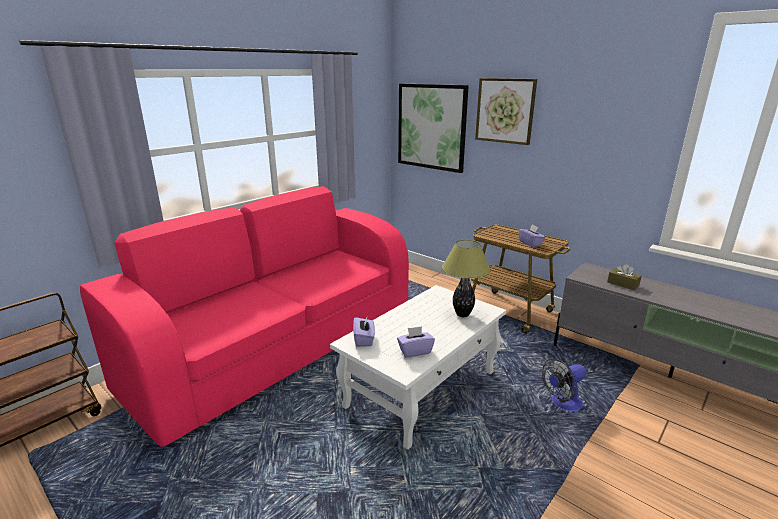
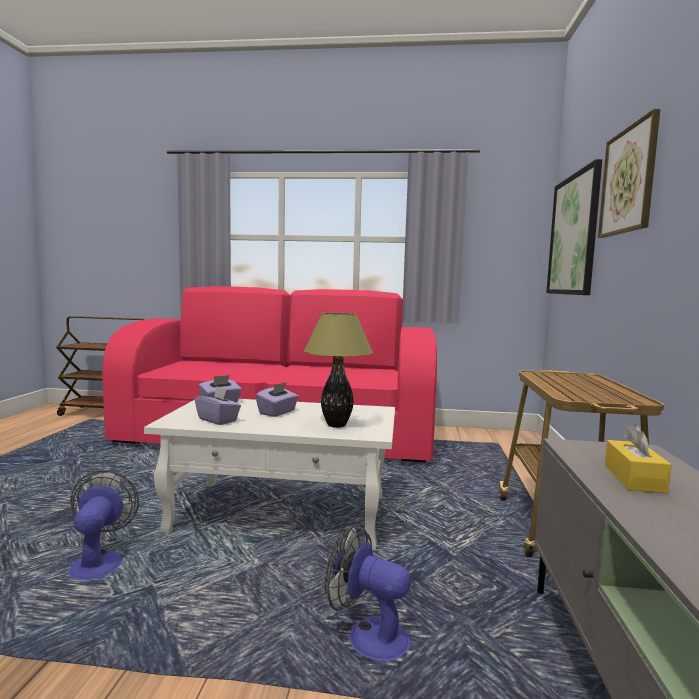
camera: 55 degrees right, 15 degrees down
purple tissue box [519,225,545,247] -> purple tissue box moved to [256,382,299,417]
brown tissue box [607,264,642,290] -> yellow tissue box [605,424,671,493]
none -> fan [69,470,139,580]

